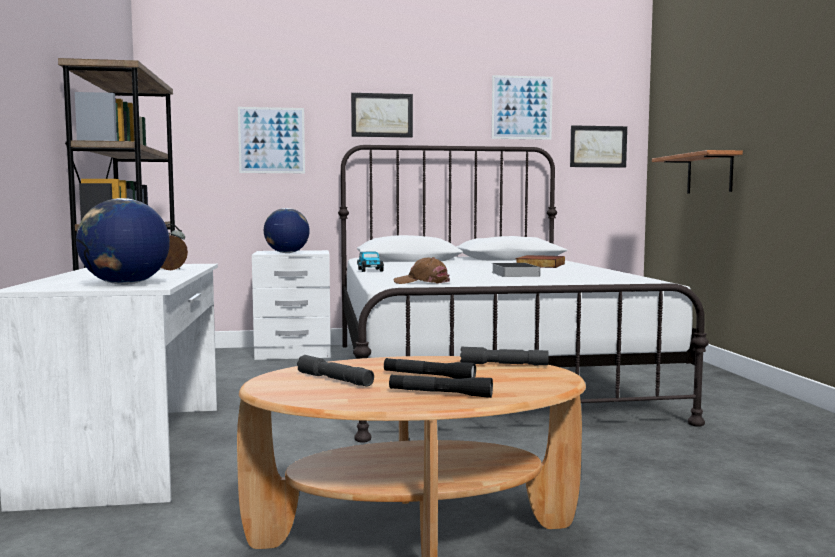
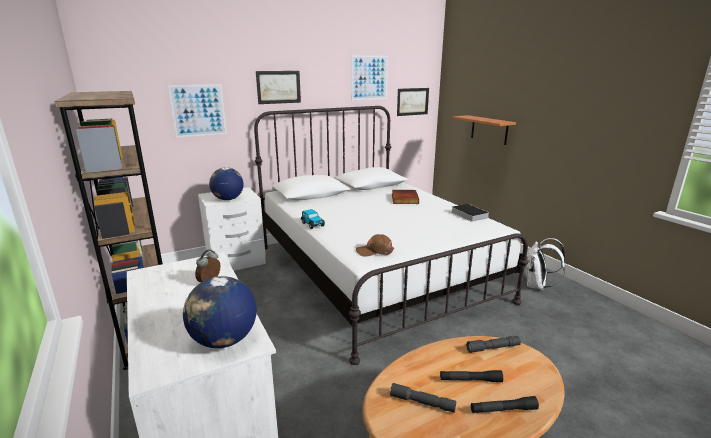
camera: 20 degrees left, 15 degrees up
book [491,263,540,277] -> book moved to [452,204,489,222]
none -> white backpack [526,238,566,290]

